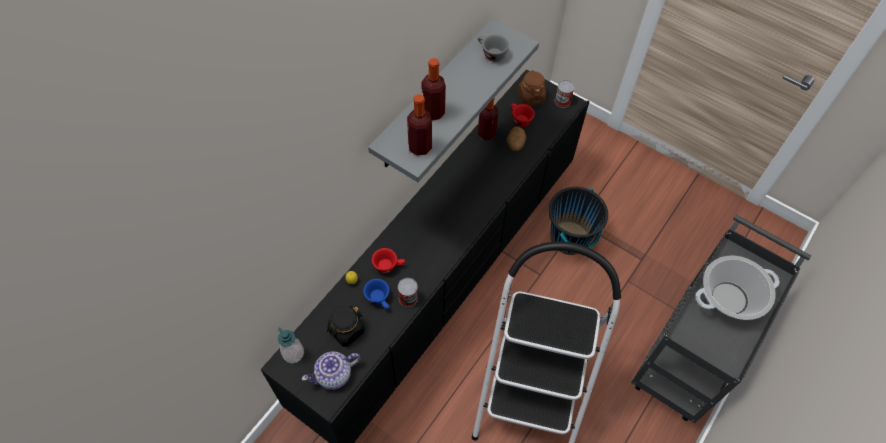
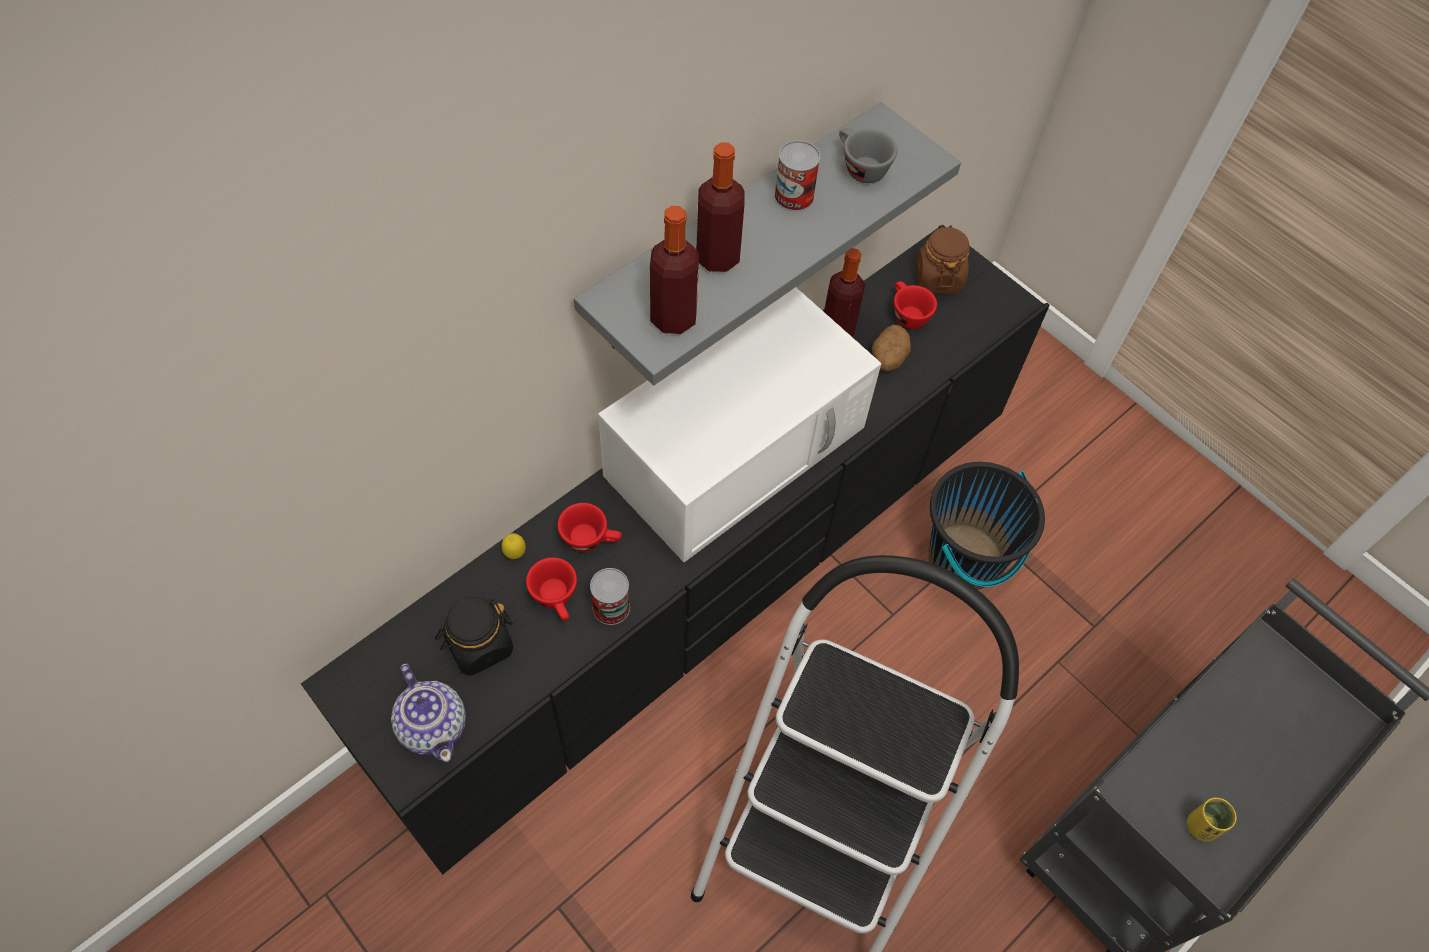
camera: 10 degrees right, 0 degrees up
soap dispenser [278,327,304,363] -> none
teapot [302,351,361,390] -> teapot turned 105 degrees counterclockwise [391,663,466,762]
blue cup [363,279,390,309] -> red cup [526,557,577,620]
can [555,80,575,108] -> can moved to [774,140,820,211]
cooking pot [695,256,780,320] -> none
none -> white microwave [598,287,881,562]
none -> yellow cup [1187,798,1237,842]

